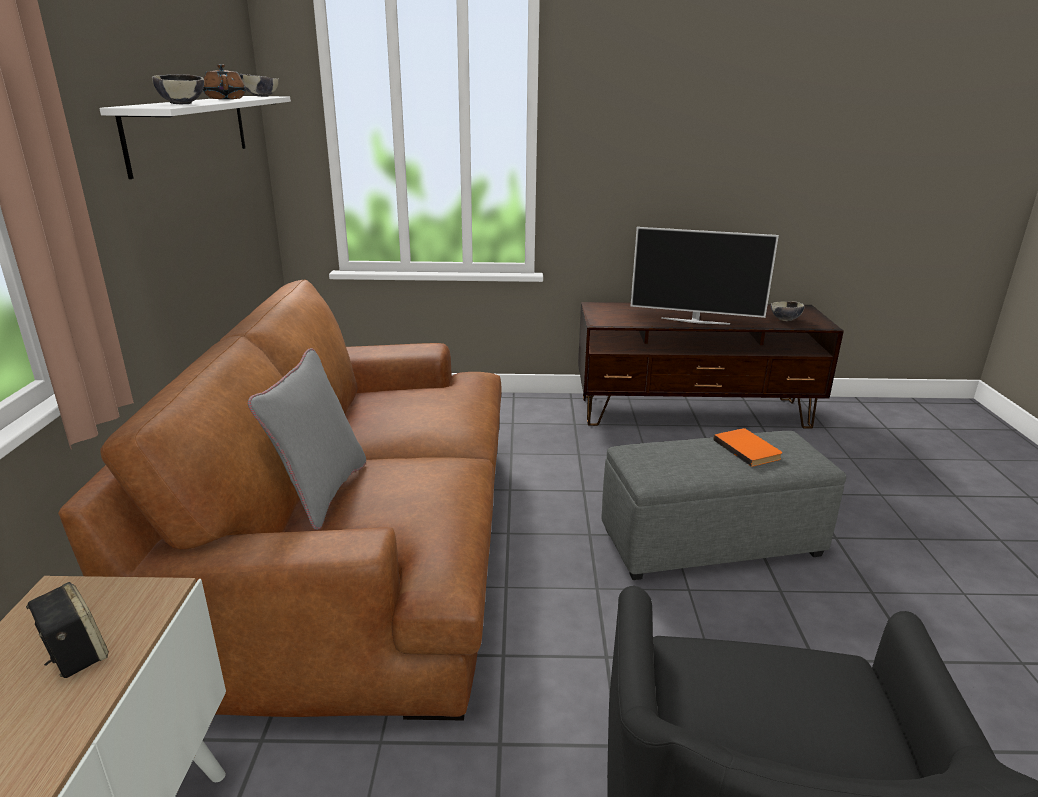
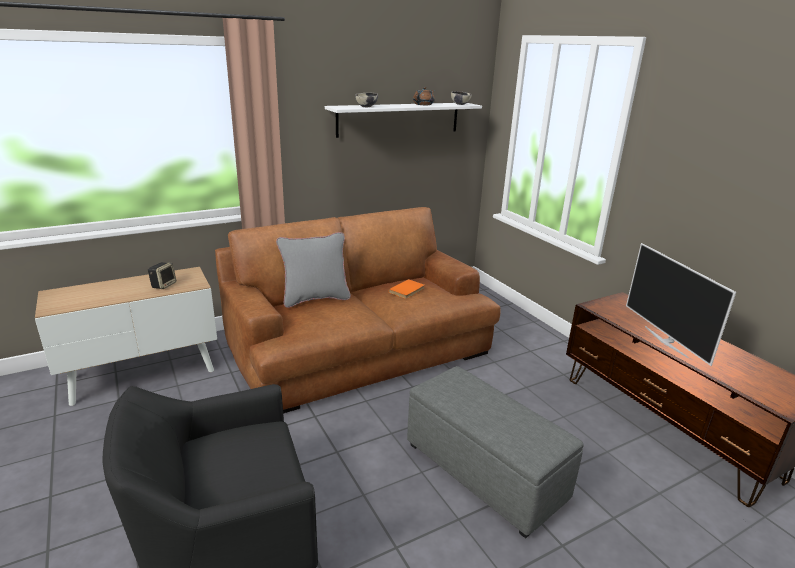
camera: 60 degrees right, 0 degrees up
orange book [714,428,783,467] -> orange book moved to [389,279,425,299]
bowl [771,301,804,321] -> none

